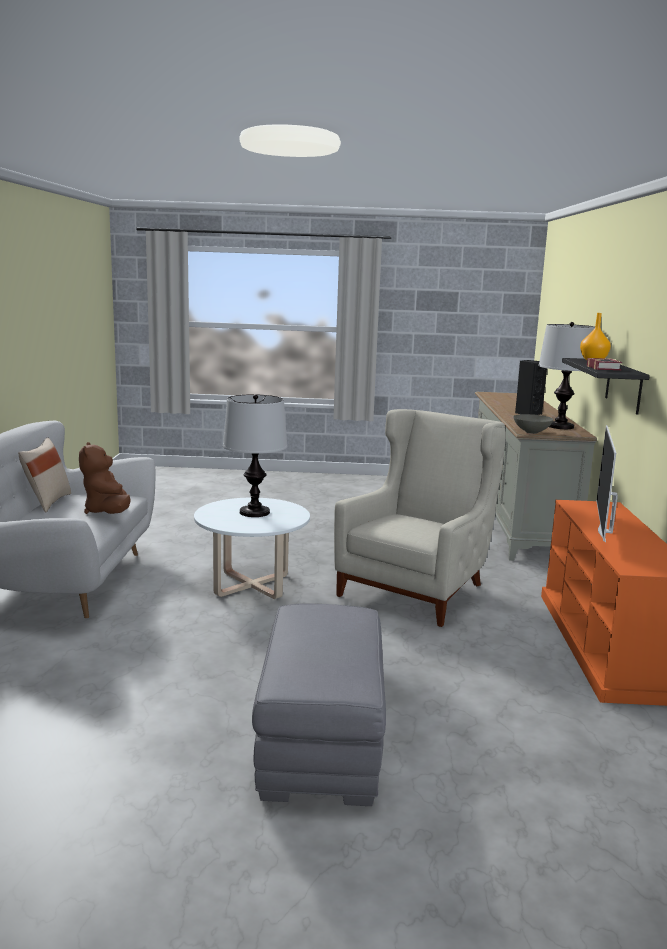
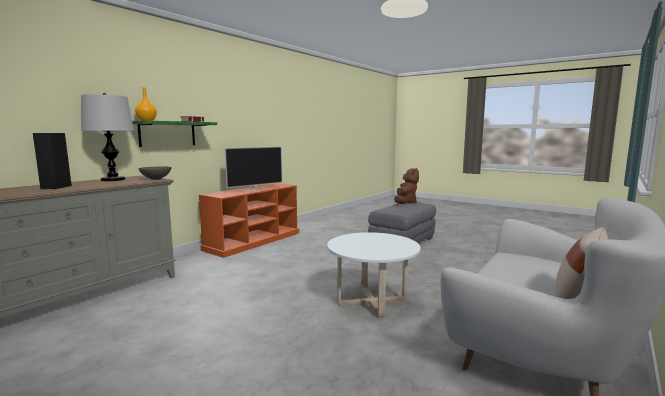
camera: 145 degrees left, 5 degrees down
brown plush toy [79,442,131,514] -> brown plush toy moved to [394,168,419,204]
table lamp [223,394,287,517] -> none
beige armchair [334,409,506,627] -> none
black shelf [562,358,650,414] -> green shelf [132,120,217,147]

